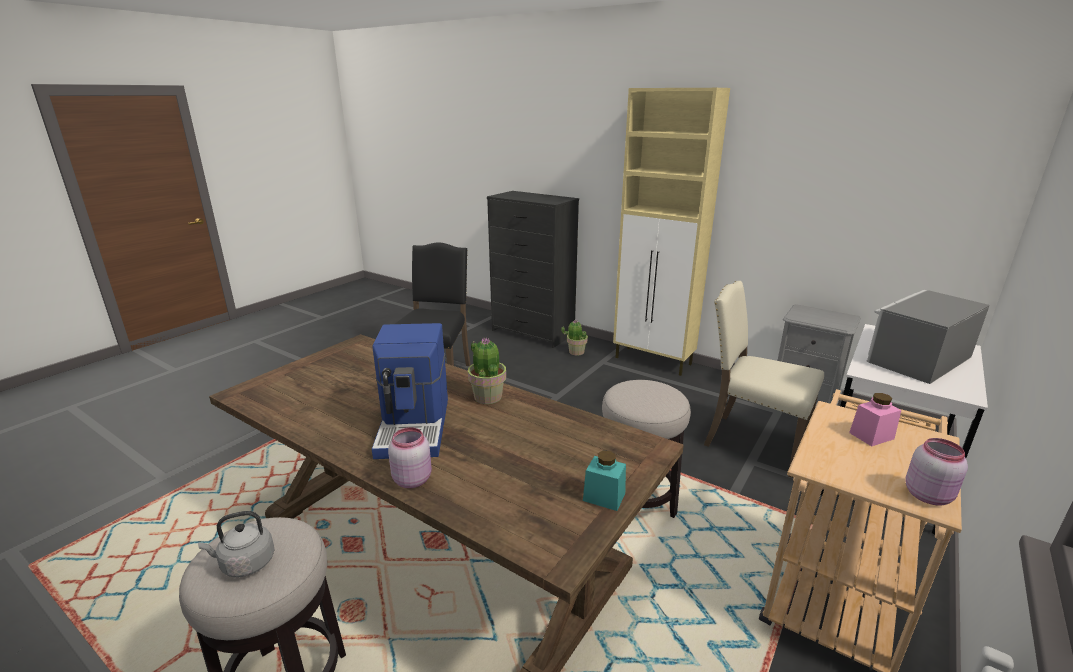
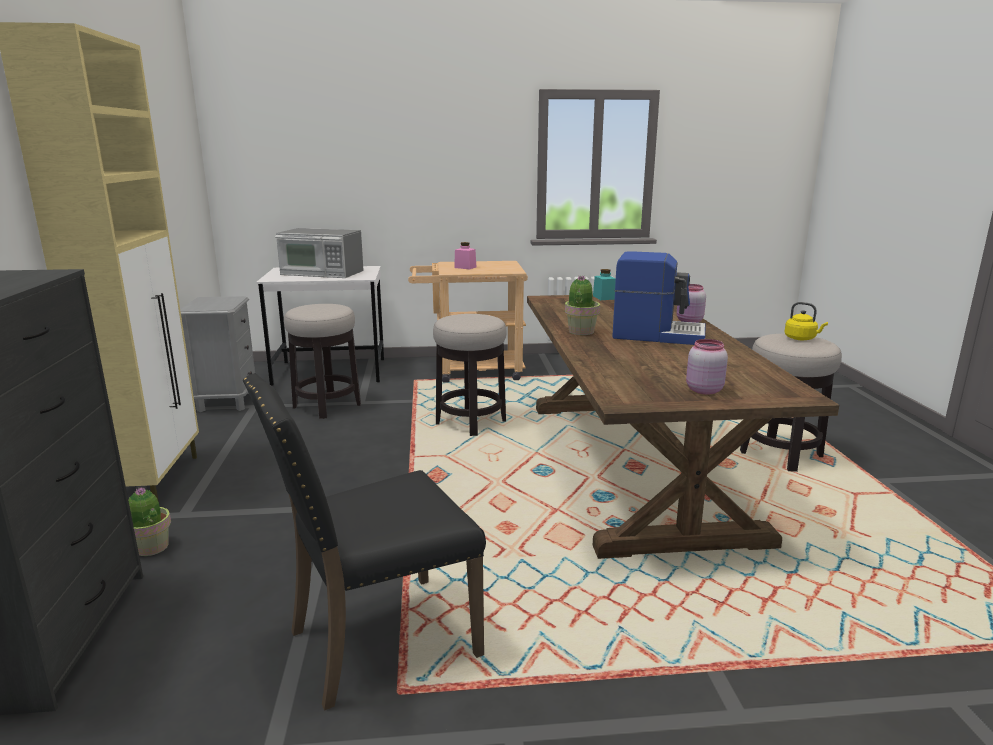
camera: 130 degrees left, 5 degrees down
grey kettle [198,511,274,577] -> yellow kettle [785,302,828,340]
coffee machine [372,323,448,459] -> coffee machine turned 60 degrees clockwise [612,251,705,345]
beige chair [704,281,824,478] -> stool [284,304,361,419]
pink jar [905,438,968,506] -> pink jar moved to [686,339,728,395]

